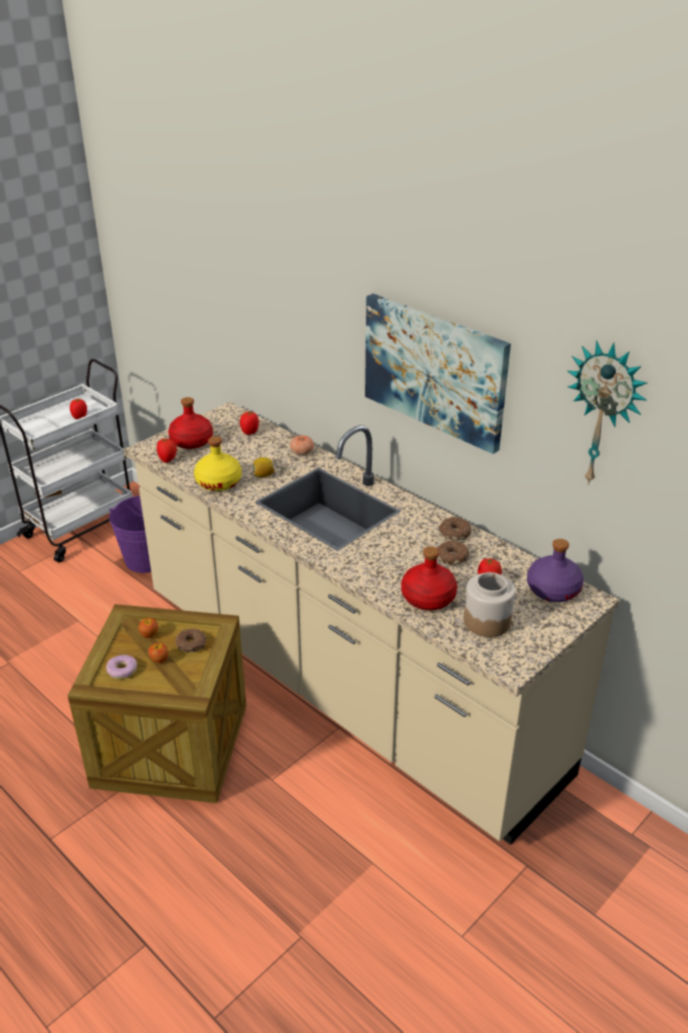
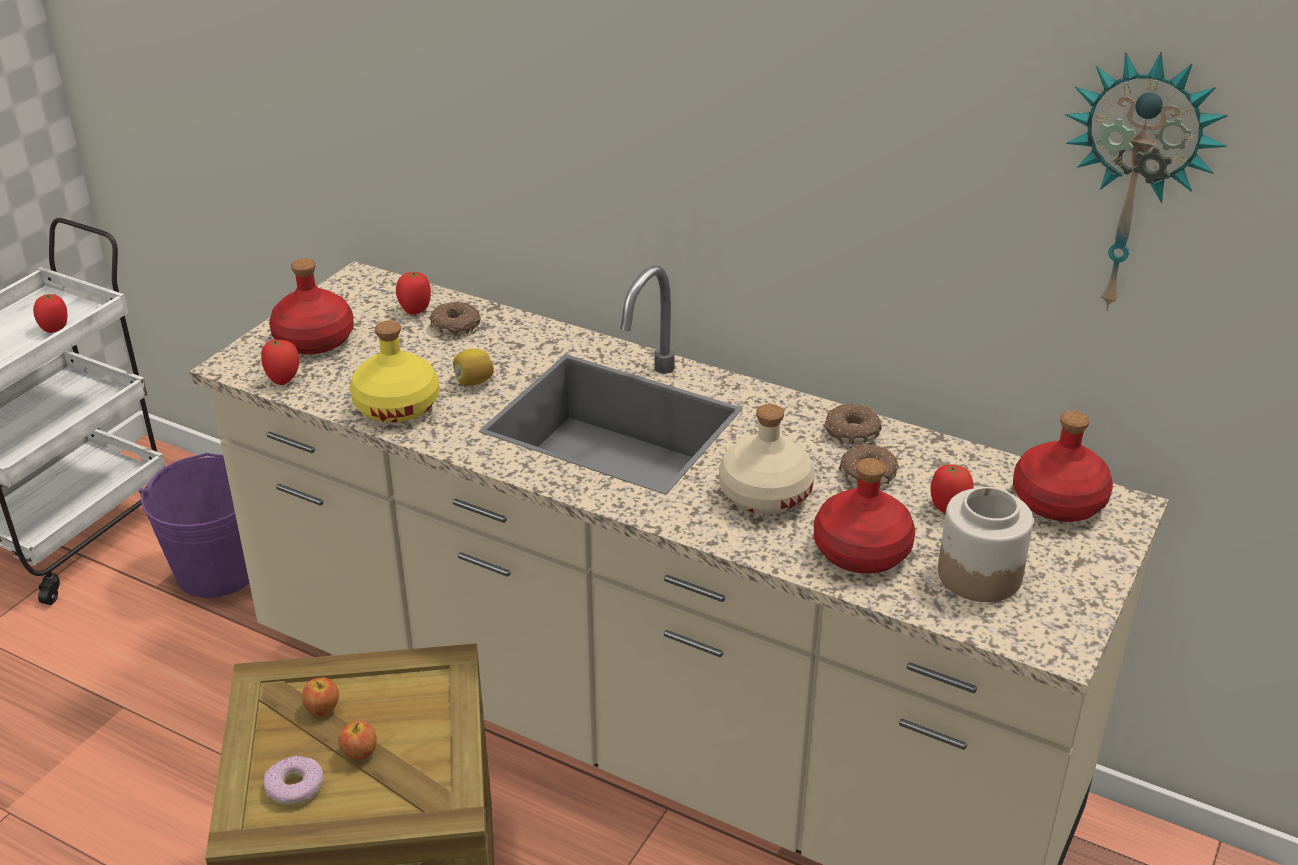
camera: 15 degrees left, 0 degrees up
donut [175,629,206,653] -> donut moved to [430,302,481,335]
tomato [290,435,314,455] -> none
picture [365,294,511,454] -> none
purple bottle [527,539,584,602] -> red bottle [1013,411,1113,522]
none -> beige bottle [719,404,815,514]

